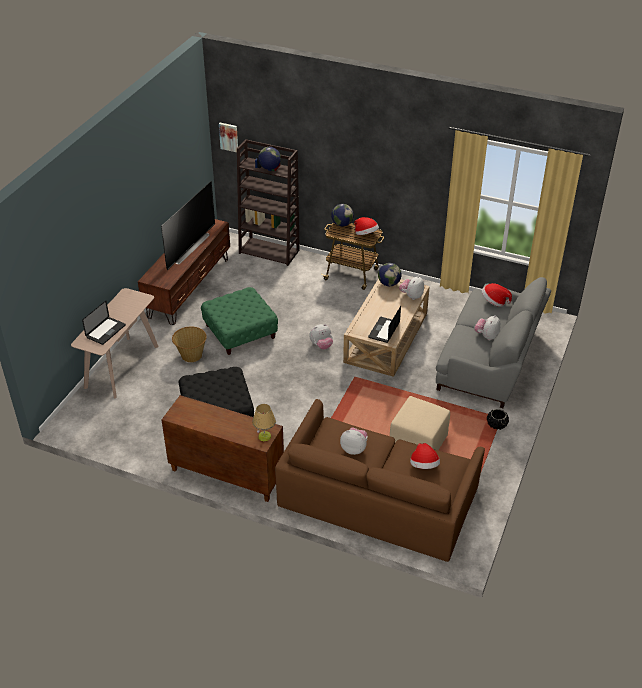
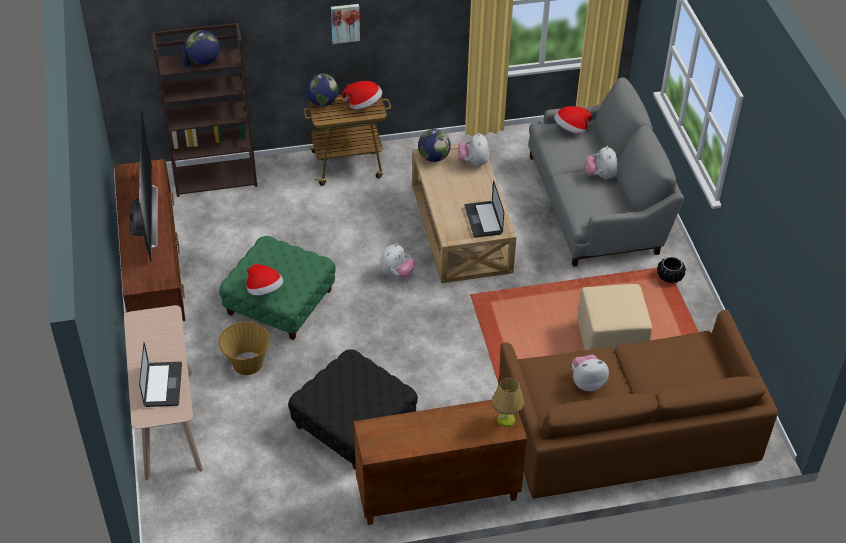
camera: 35 degrees left, 5 degrees up
picture [219,123,238,152] -> picture moved to [331,4,360,44]
hat [410,443,440,469] -> hat moved to [247,264,283,295]

